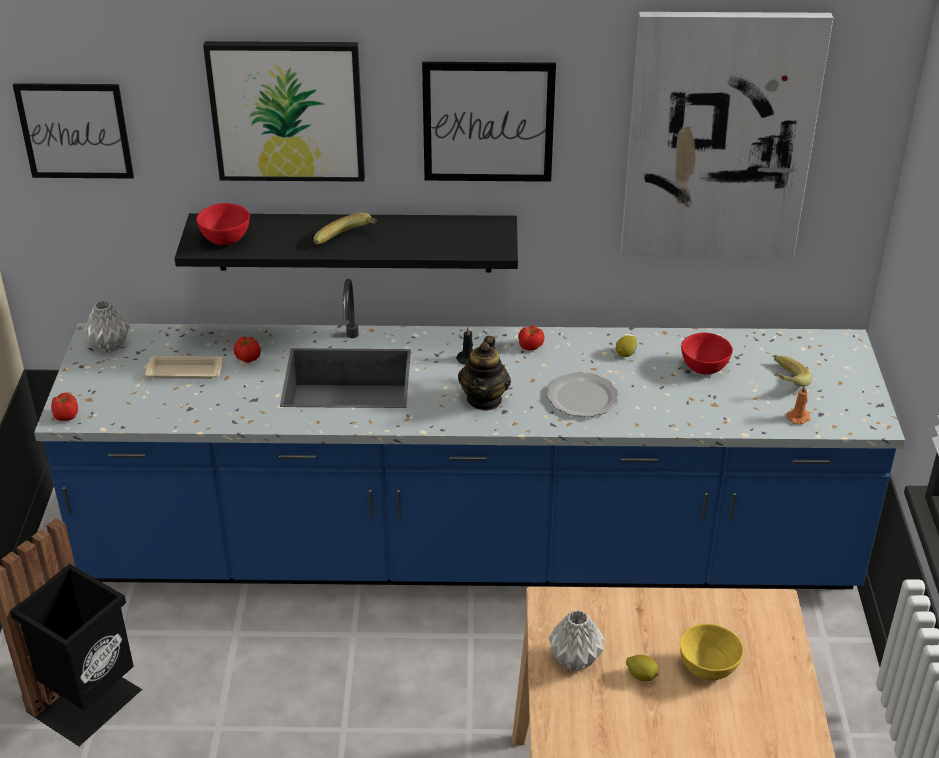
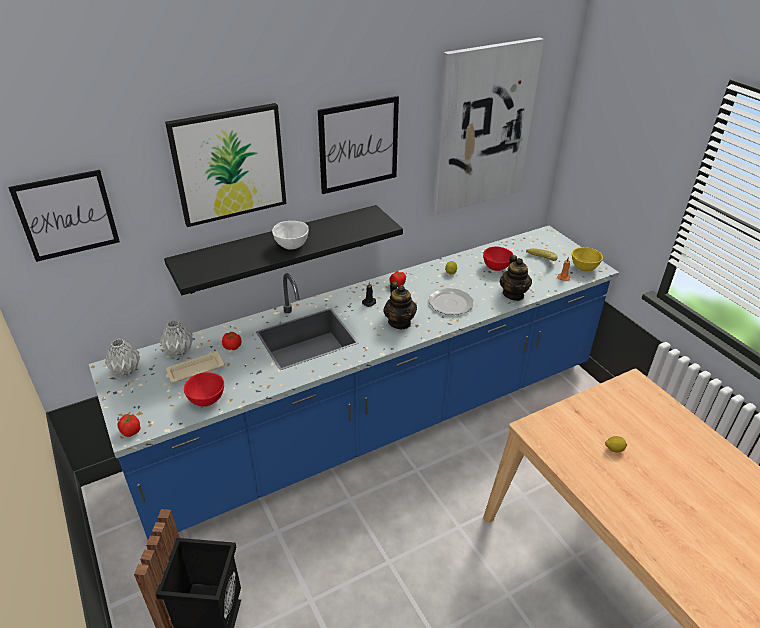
camera: 30 degrees left, 0 degrees up
red bowl [196,203,250,245] -> red bowl moved to [184,372,224,407]
banana [314,213,377,245] -> white bowl [272,221,309,250]
grey vase [549,610,605,671] -> grey vase moved to [160,320,193,357]
yellow bowl [680,624,744,681] -> yellow bowl moved to [572,247,603,271]
none -> teapot [500,255,532,301]

